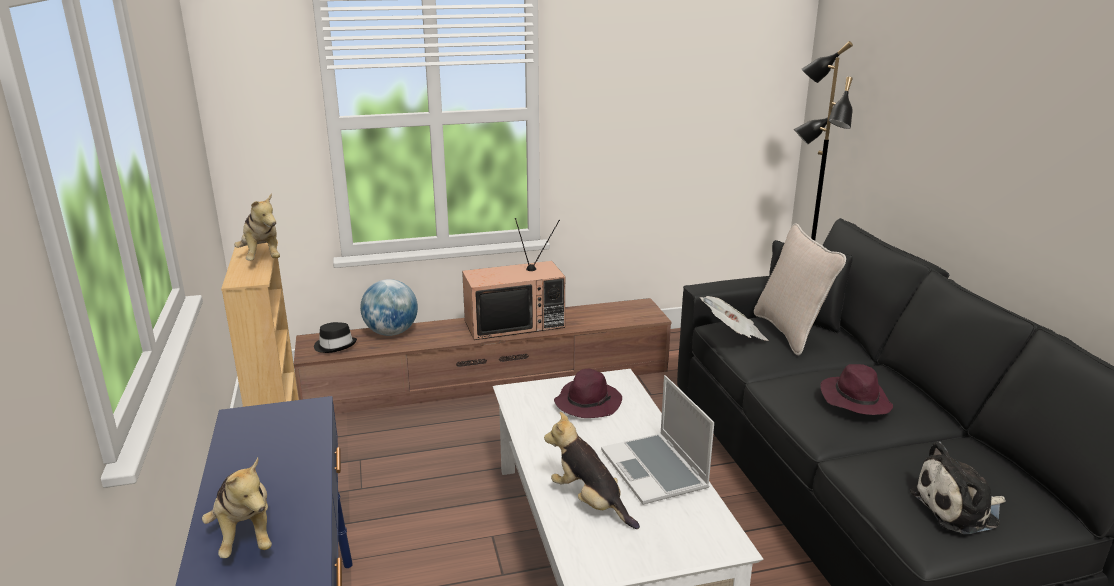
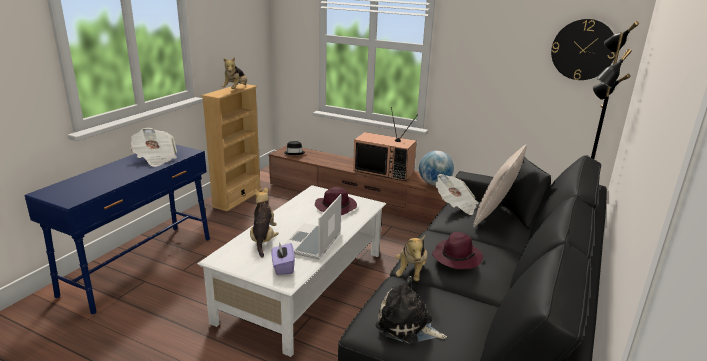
camera: 40 degrees right, 0 degrees up
plush toy [202,458,272,558] -> plush toy moved to [396,236,428,281]
globe [360,279,418,336] -> globe moved to [419,151,454,185]
none -> newspaper [131,128,177,167]
none -> purple tissue box [272,242,295,275]
none -> wall clock [551,19,616,80]

